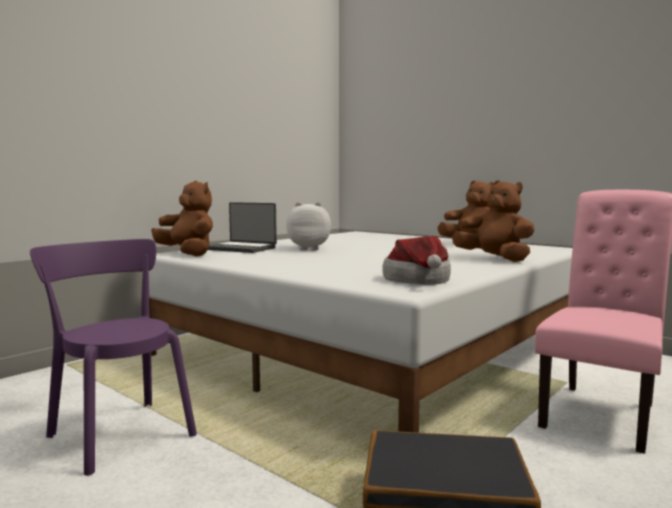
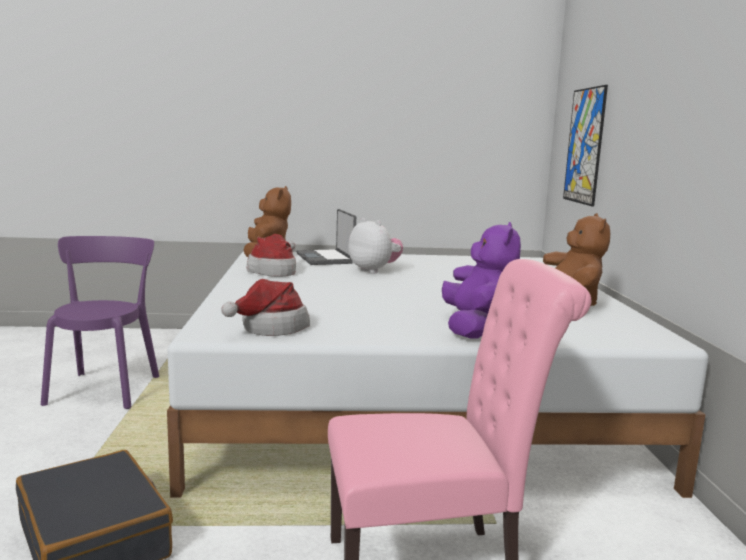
camera: 45 degrees right, 5 degrees up
brown plush toy [452,180,534,262] -> purple plush toy [442,222,521,339]
none -> hat [247,234,296,277]
none -> picture [563,85,608,207]

